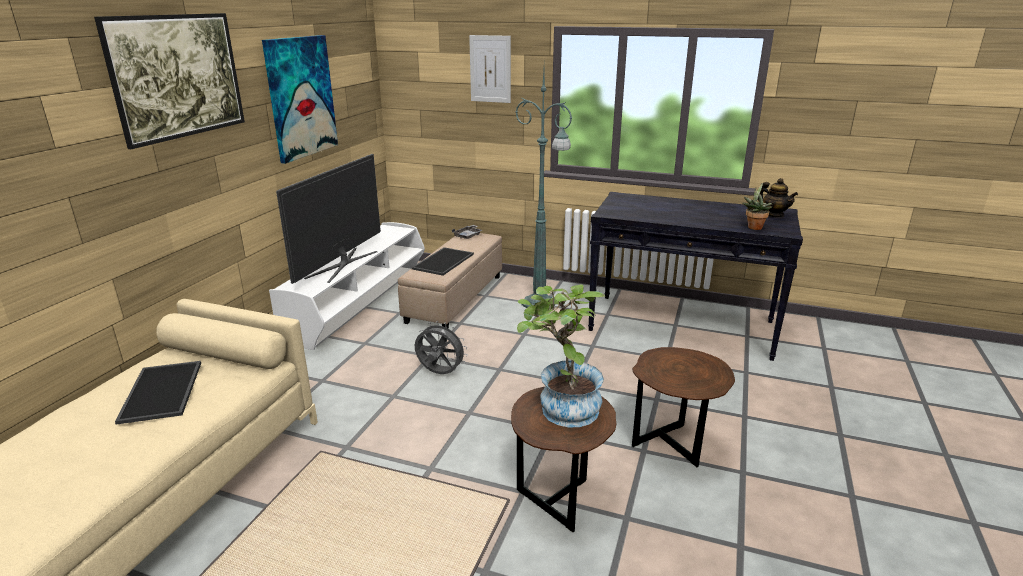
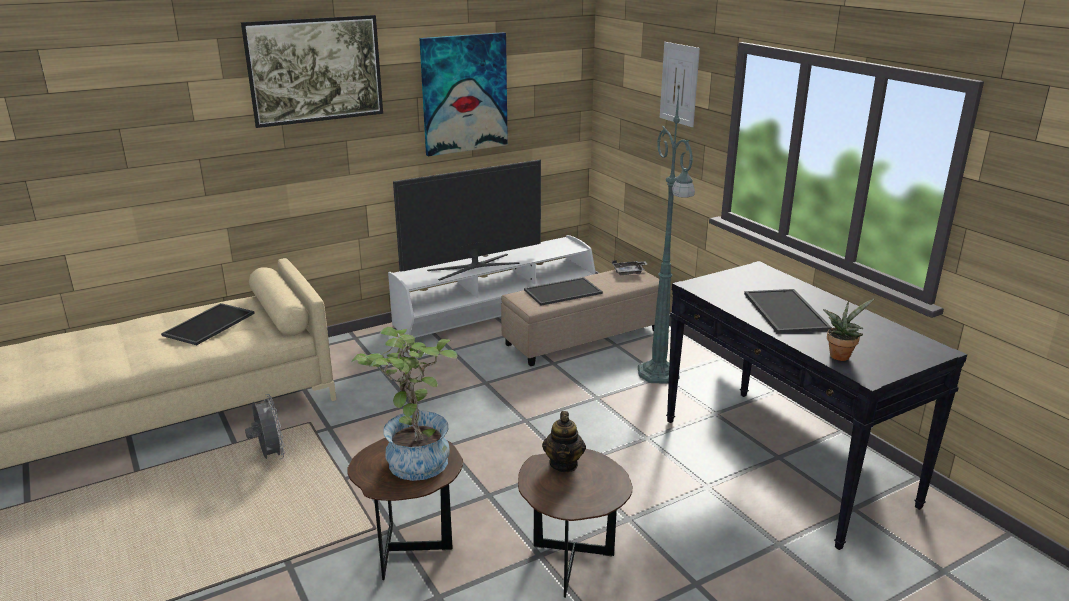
camera: 40 degrees right, 0 degrees up
grey fan [415,321,468,374] -> grey fan moved to [245,394,285,459]
teapot [758,178,798,217] -> teapot moved to [542,411,586,472]
none -> tray [744,289,832,333]

